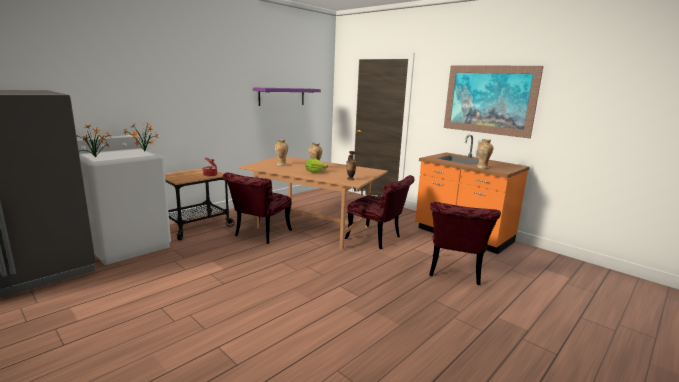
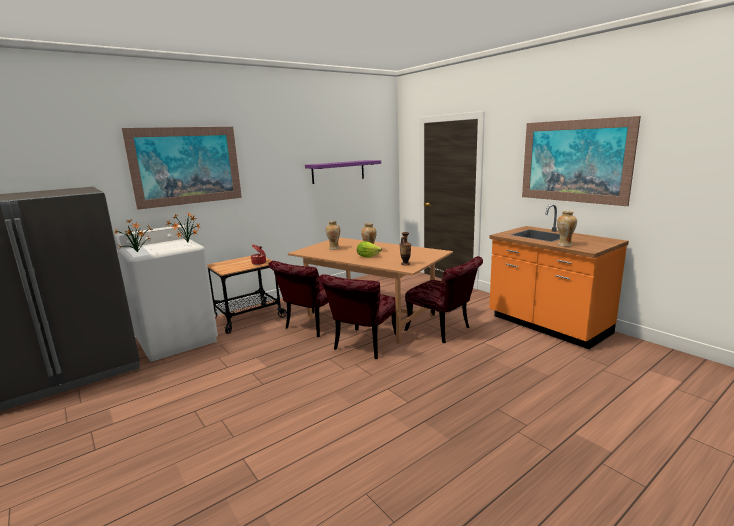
camera: 10 degrees right, 0 degrees up
red chair [429,202,501,285] -> red chair moved to [318,274,396,359]
none -> picture [122,127,242,210]

